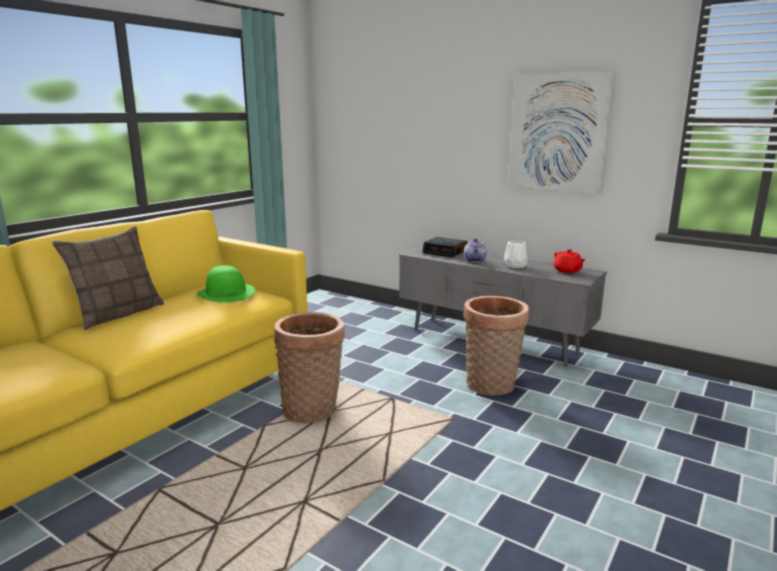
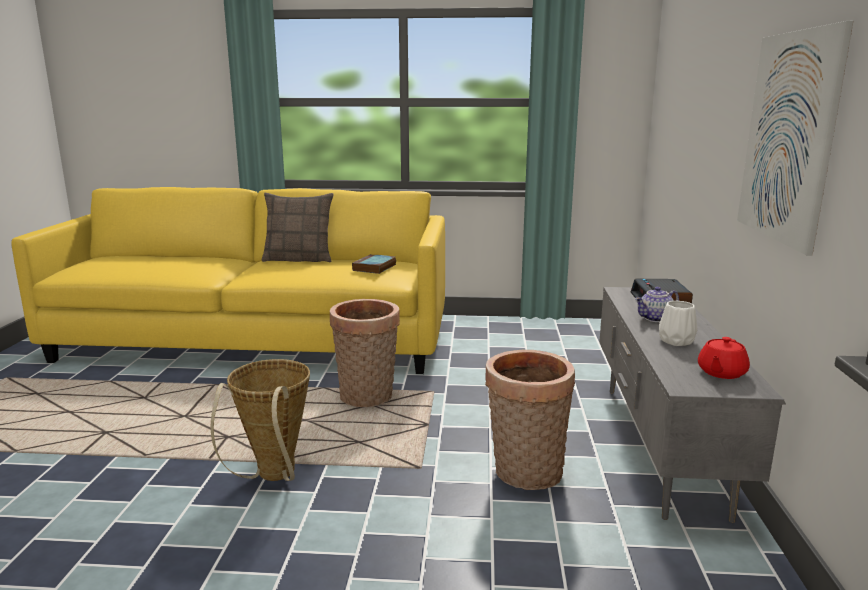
camera: 60 degrees right, 0 degrees up
green hat [197,265,255,303] -> book [352,254,396,274]
none -> basket [211,359,310,481]

